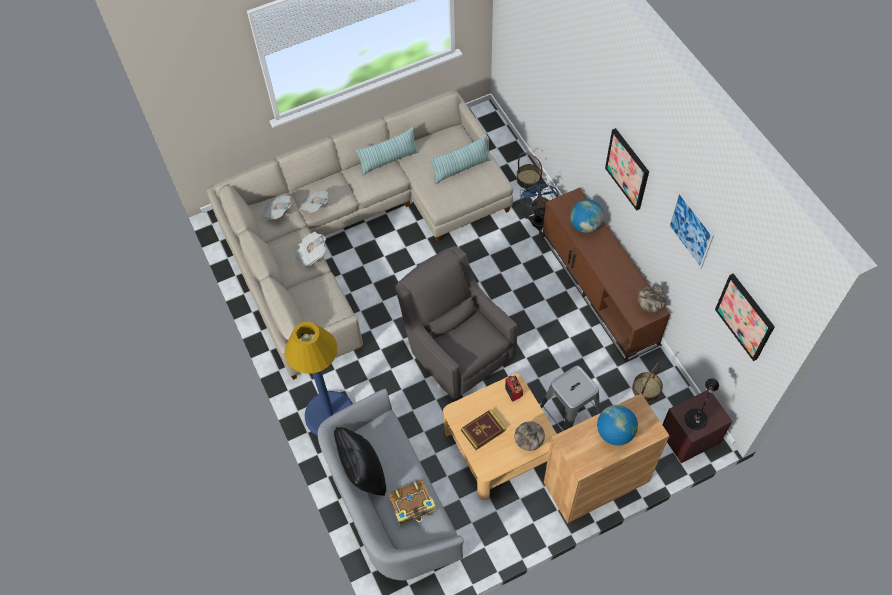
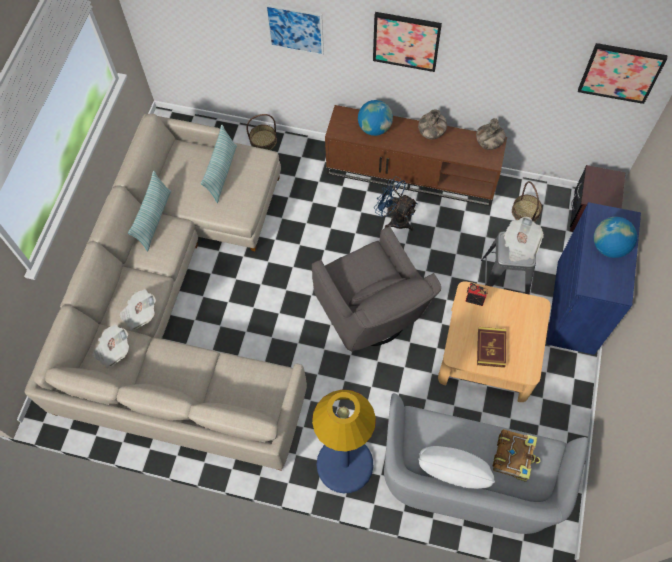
camera: 50 degrees left, 5 degrees up
newspaper [293,232,326,268] -> newspaper moved to [504,217,544,261]
black pillow [334,427,386,496] -> white pillow [419,446,495,489]
grey armchair [395,246,517,400] -> grey armchair turned 120 degrees counterclockwise [312,226,441,352]
vase [514,421,545,451] -> vase moved to [418,109,447,140]
blue fan [520,179,559,235] -> blue fan moved to [374,176,418,231]
brown cabinet [544,393,670,524] -> blue cabinet [546,202,641,355]
picture [668,191,714,269] -> picture moved to [265,4,324,56]
black table lamp [685,378,719,430] -> none

